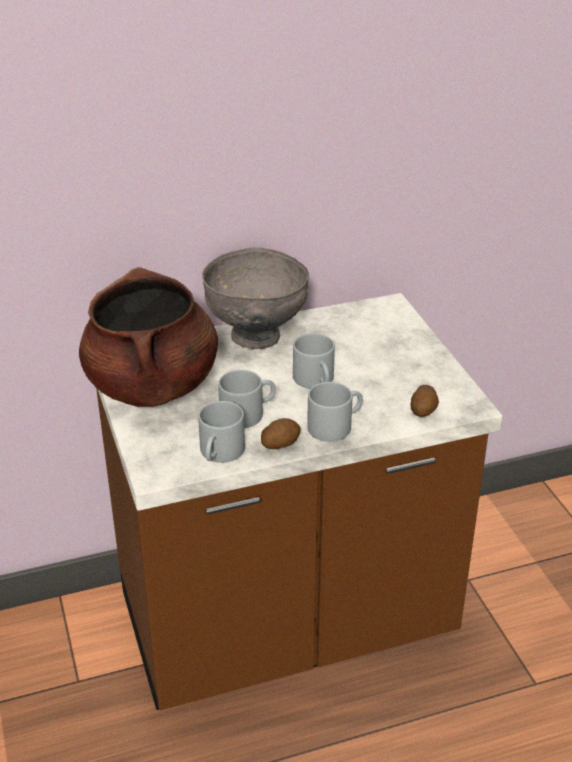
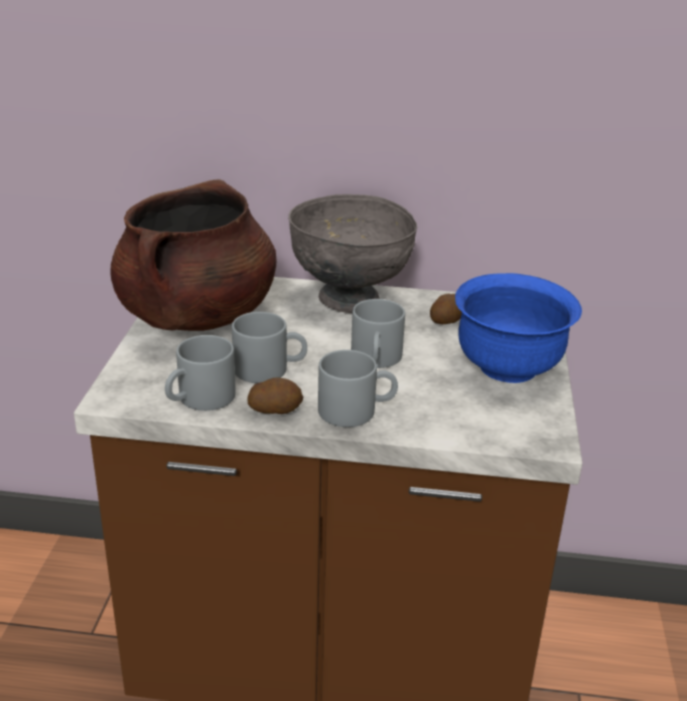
camera: 25 degrees right, 5 degrees down
potato [411,385,439,417] -> potato moved to [430,293,462,324]
none -> blue bowl [455,273,582,383]

